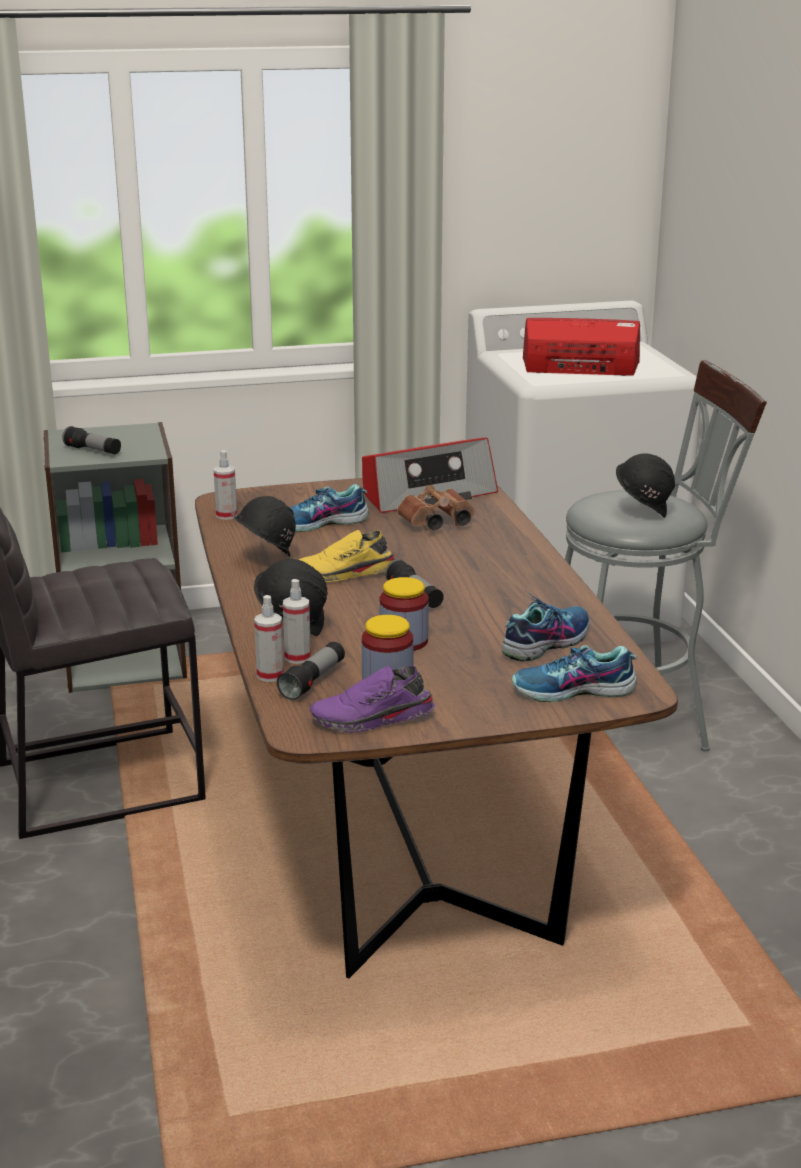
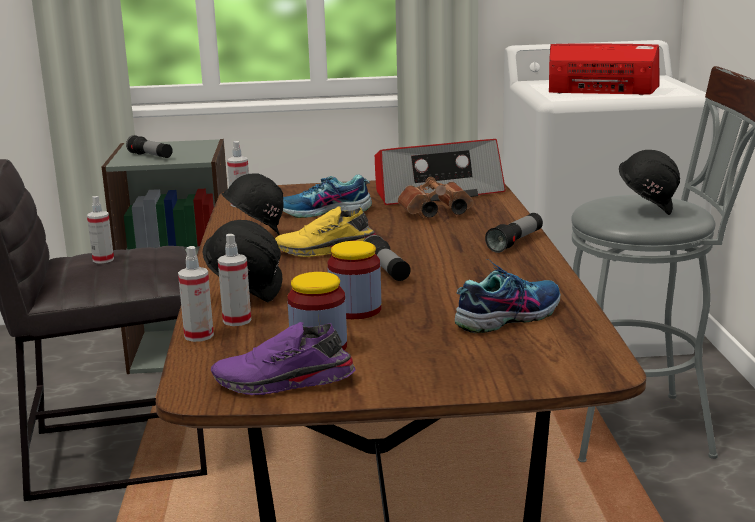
camera: 10 degrees right, 5 degrees down
flashlight [277,642,345,701] -> flashlight moved to [485,213,543,253]
shoe [512,645,637,702] -> none
none -> spray bottle [87,196,114,264]

